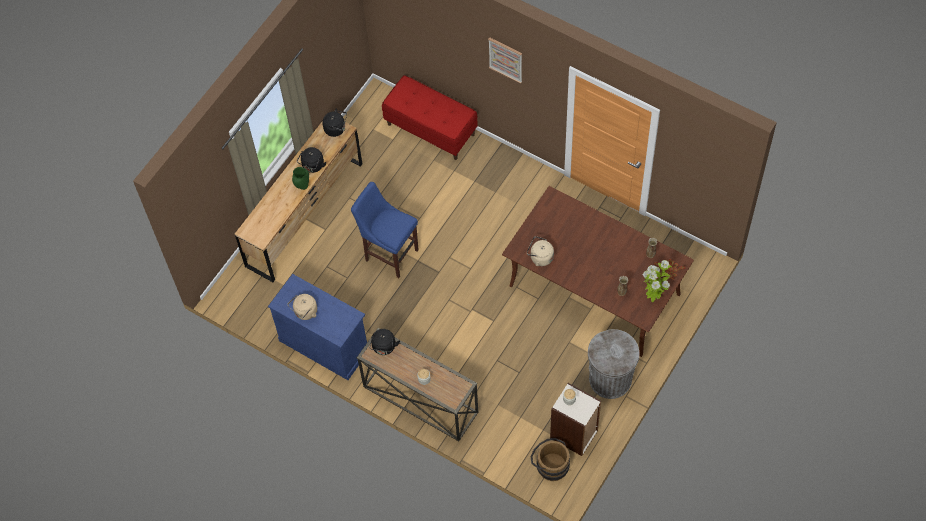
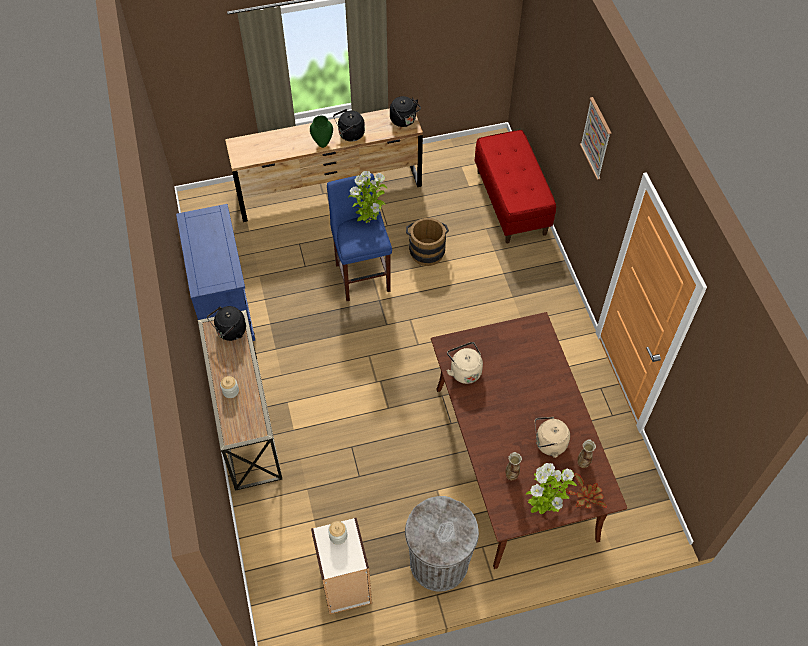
camera: 40 degrees right, 5 degrees down
beige kettle [288,294,317,320] -> beige kettle moved to [535,417,570,458]
brown bucket [531,438,570,481] -> brown bucket moved to [406,218,449,266]
none -> potted plant [348,171,388,223]

